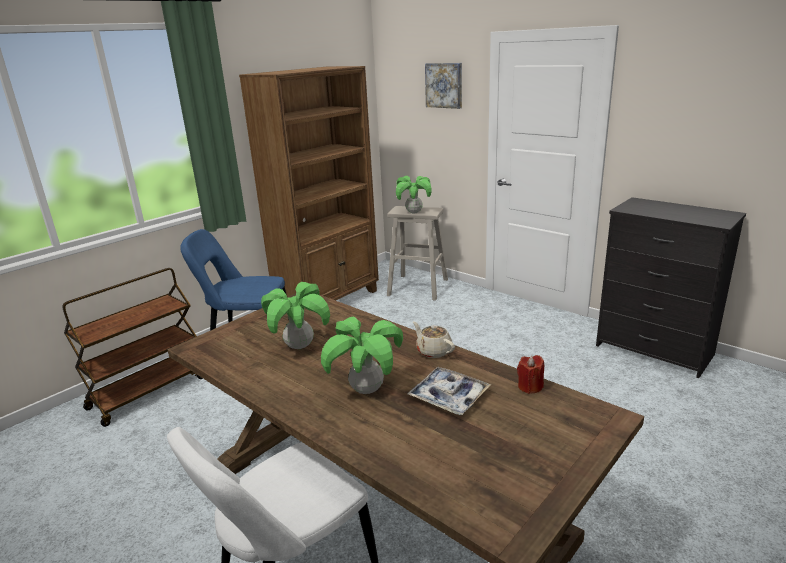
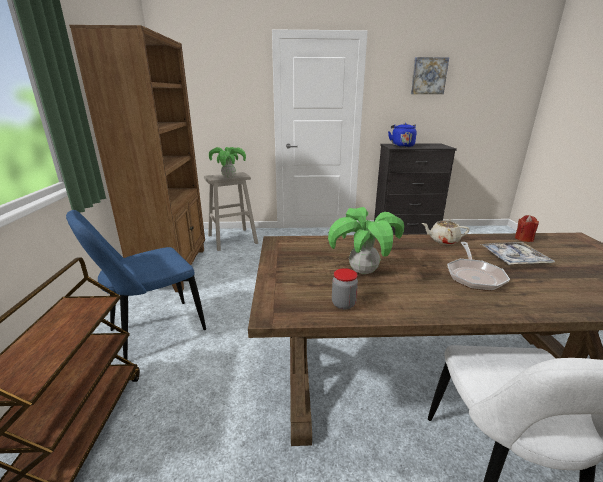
camera: 45 degrees left, 0 degrees up
potted plant [321,316,403,394] -> frying pan [447,242,510,291]
picture [425,63,462,109] -> picture moved to [411,57,449,94]
none -> jar [332,268,358,310]
none -> blue kettle [388,123,417,147]

